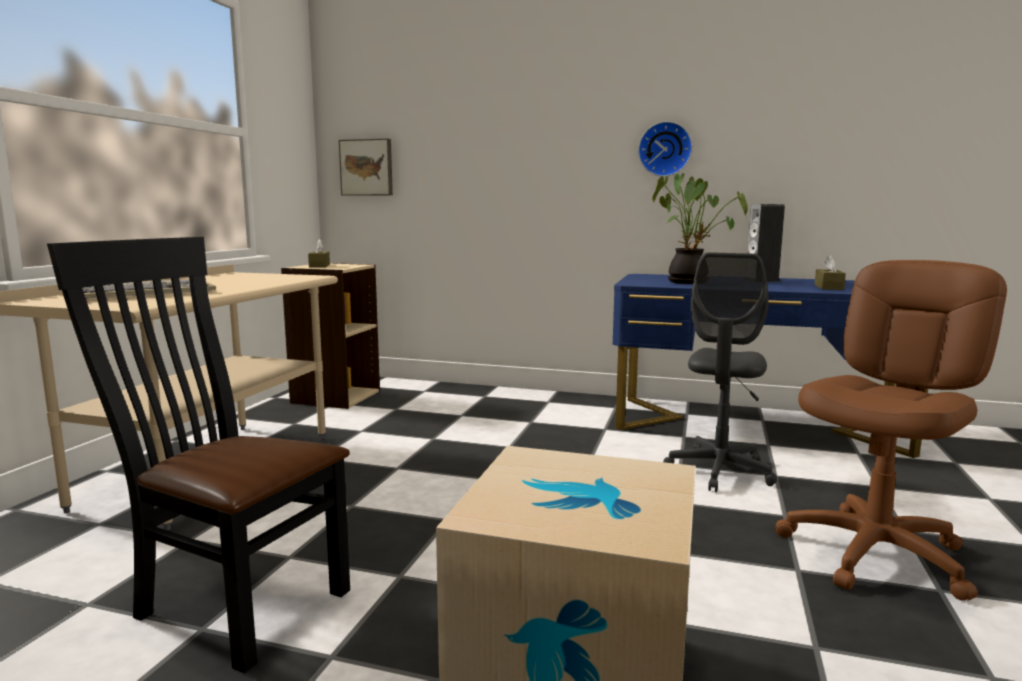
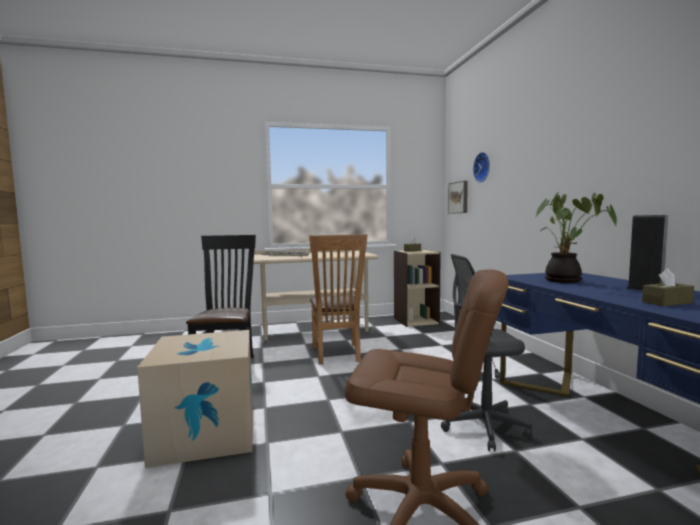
camera: 60 degrees right, 5 degrees down
wall clock [638,121,693,177] -> wall clock moved to [473,152,490,183]
none -> brown chair [309,234,367,365]

